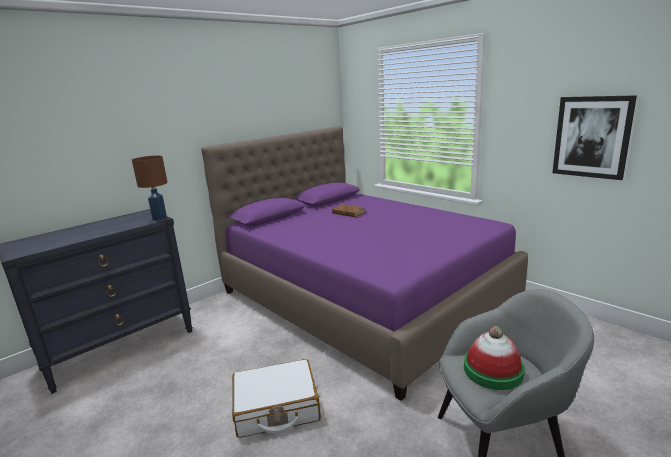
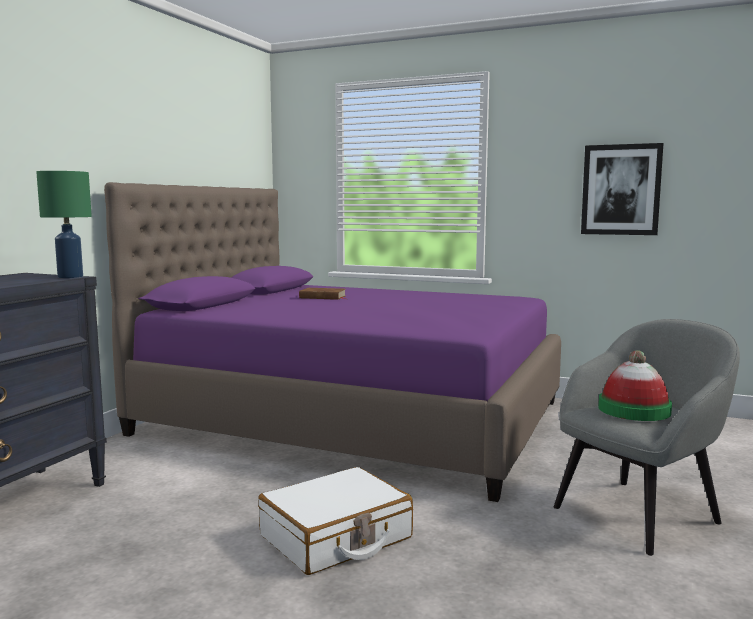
camera: 25 degrees left, 10 degrees down
brown table lamp [132,156,168,221] -> green table lamp [36,171,92,278]

